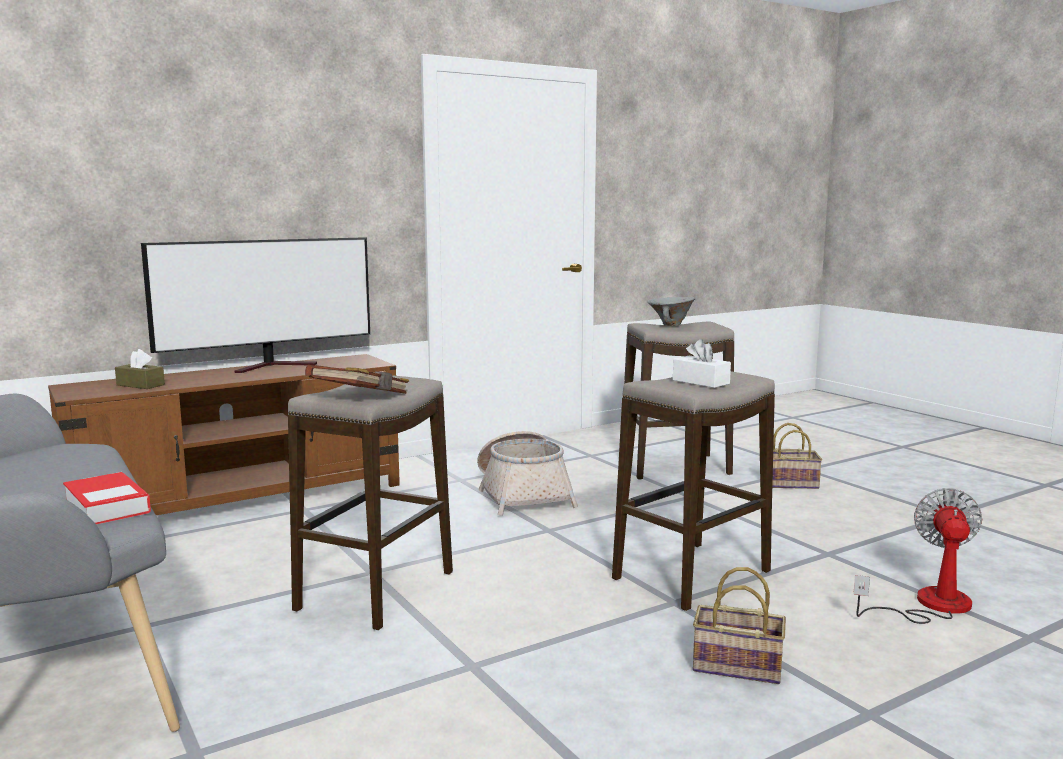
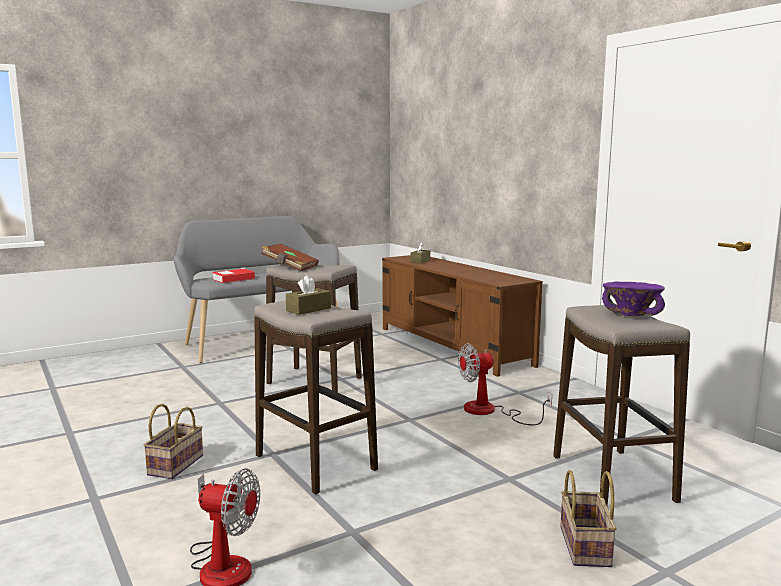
camera: 90 degrees right, 0 degrees up
television [141,237,370,373] -> none
basket [477,431,578,516] -> fan [458,343,552,425]
grey bowl [647,297,695,326] -> purple bowl [602,281,665,316]
white tissue box [673,339,731,388] -> brown tissue box [286,275,331,315]

